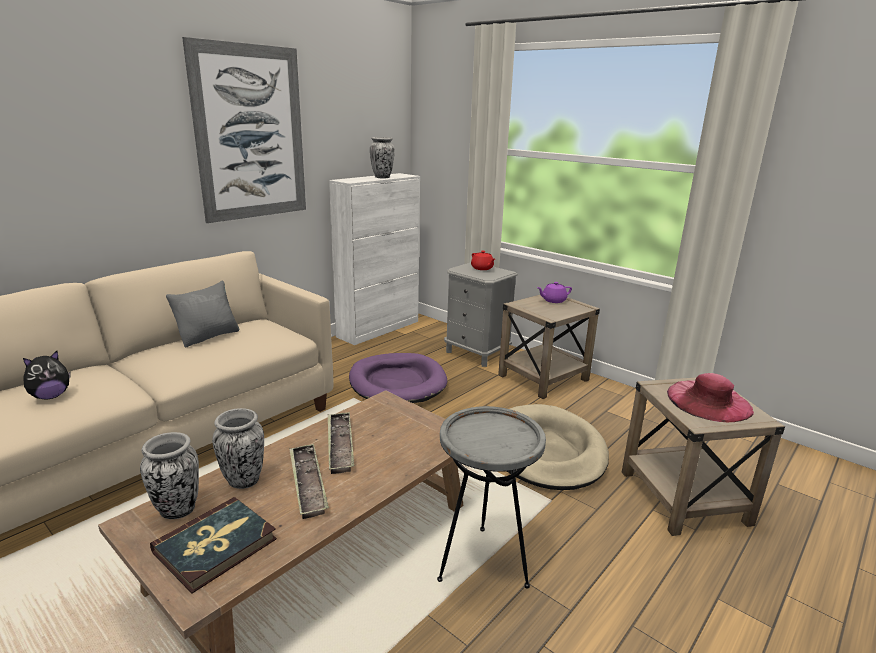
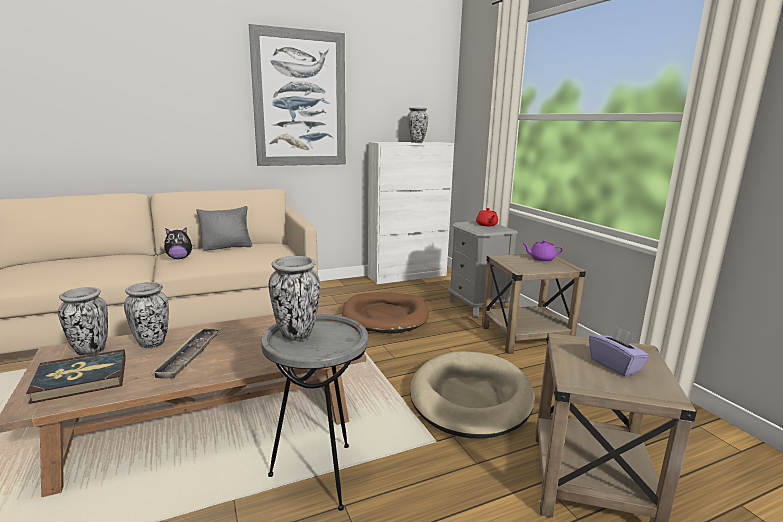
camera: 25 degrees right, 5 degrees down
plush toy [23,351,70,400] -> plush toy moved to [164,228,195,259]
tray [328,412,355,474] -> none
purple dog bed [349,353,447,403] -> brown dog bed [342,292,429,334]
pink hat [667,373,754,422] -> purple tissue box [589,326,650,377]
none -> vase [269,256,320,341]

